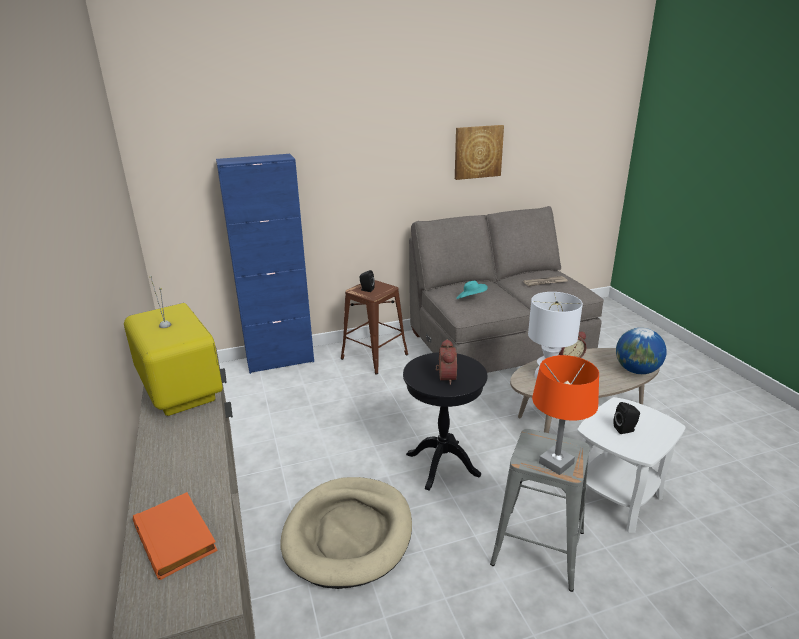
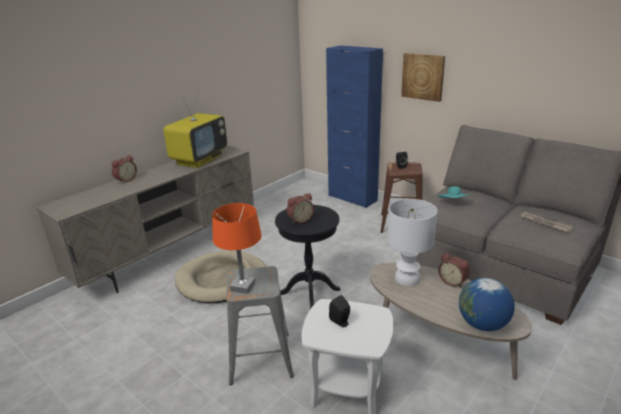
camera: 60 degrees right, 0 degrees up
orange book [133,492,218,580] -> none
picture [455,125,504,180] -> picture moved to [401,53,445,102]
none -> alarm clock [112,155,137,184]

